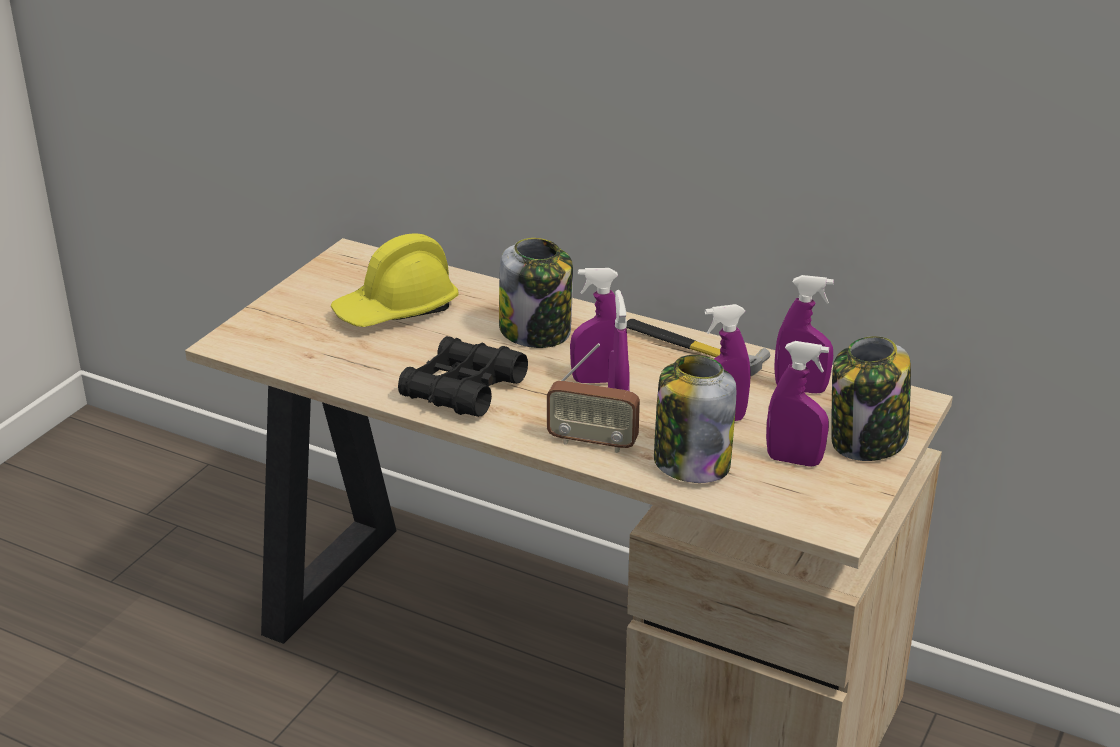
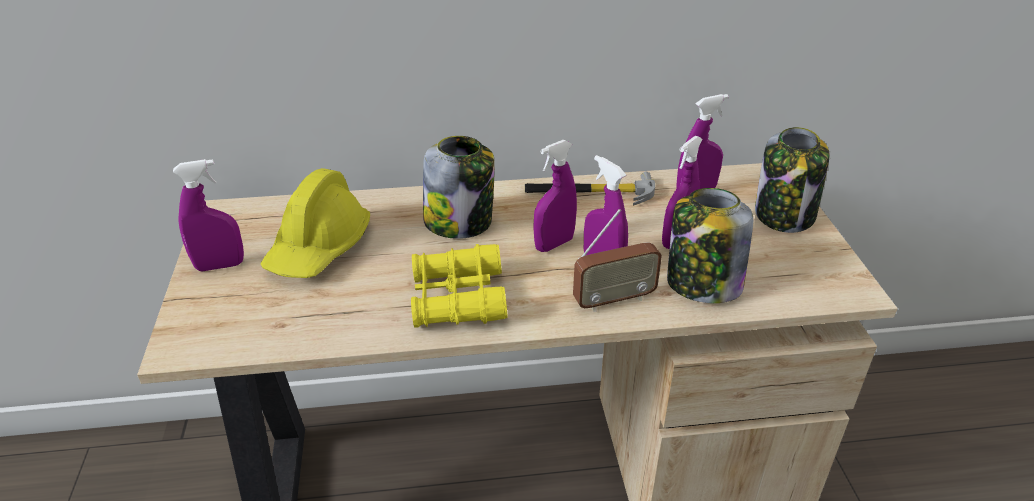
camera: 35 degrees left, 5 degrees up
black binoculars [398,336,528,417] -> yellow binoculars [411,244,508,327]
purple spray bottle [766,341,829,467] -> purple spray bottle moved to [173,159,244,271]

